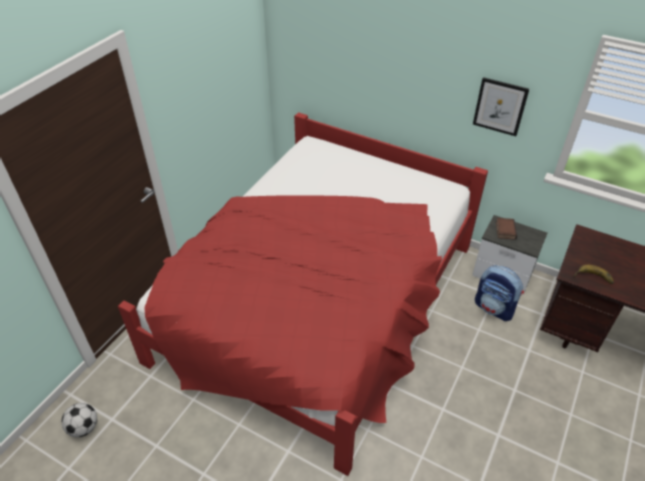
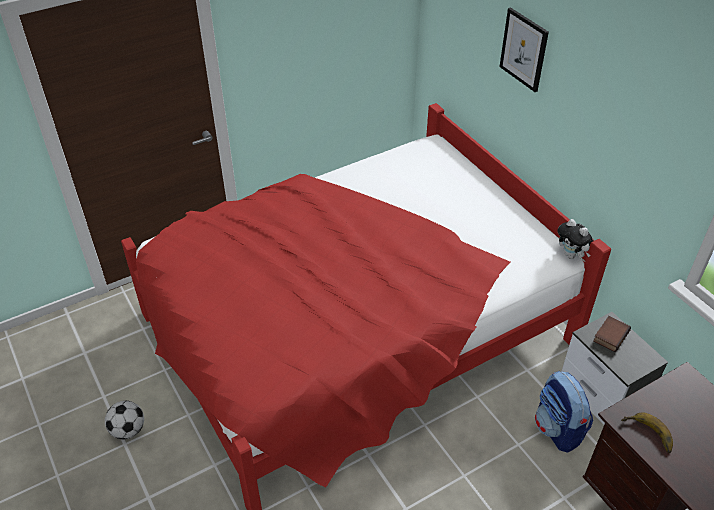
camera: 30 degrees right, 0 degrees up
football [61,403,97,437] -> football moved to [105,401,144,439]
picture [473,77,529,136] -> picture moved to [500,7,549,92]
none -> plush toy [557,219,593,259]

